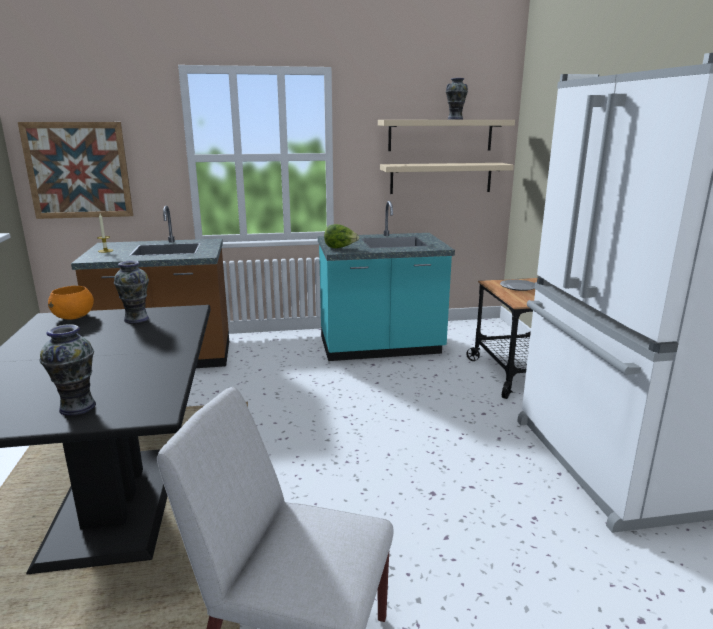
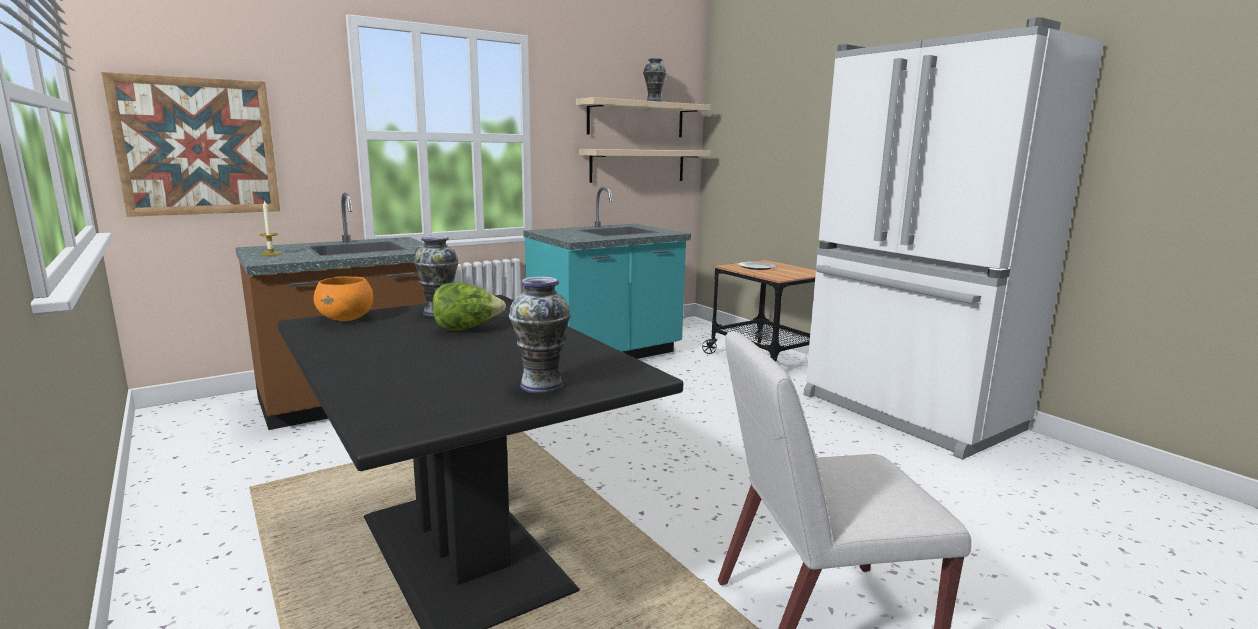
camera: 25 degrees left, 5 degrees down
lettuce [324,224,359,248] -> lettuce moved to [432,282,506,331]

